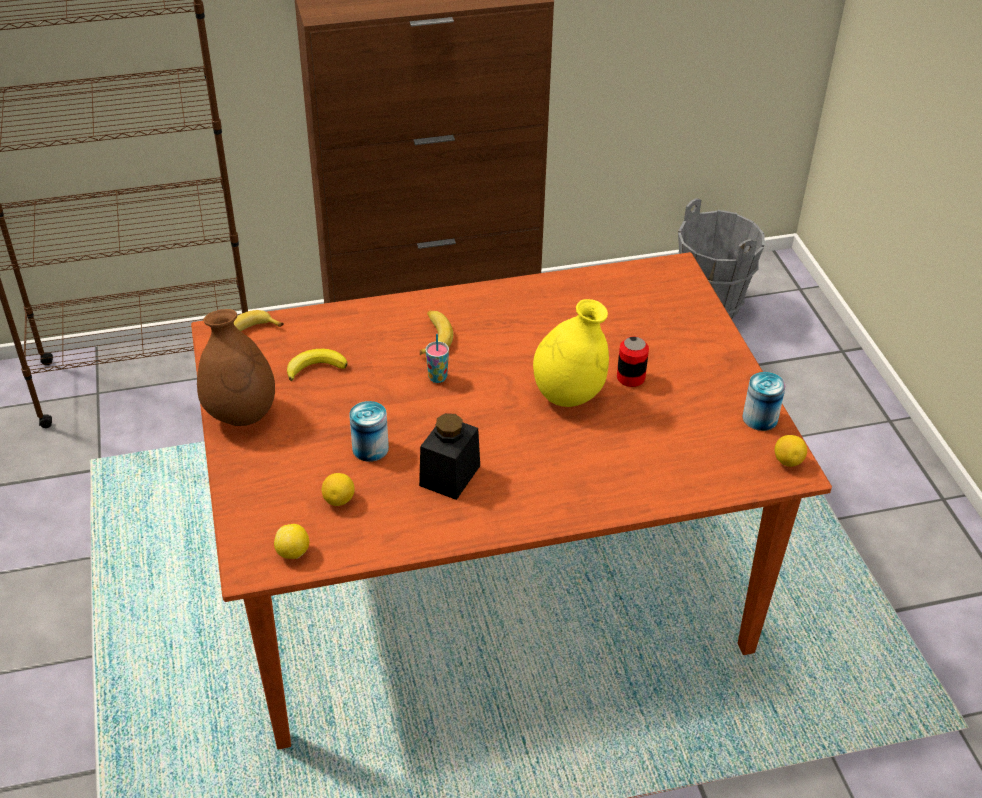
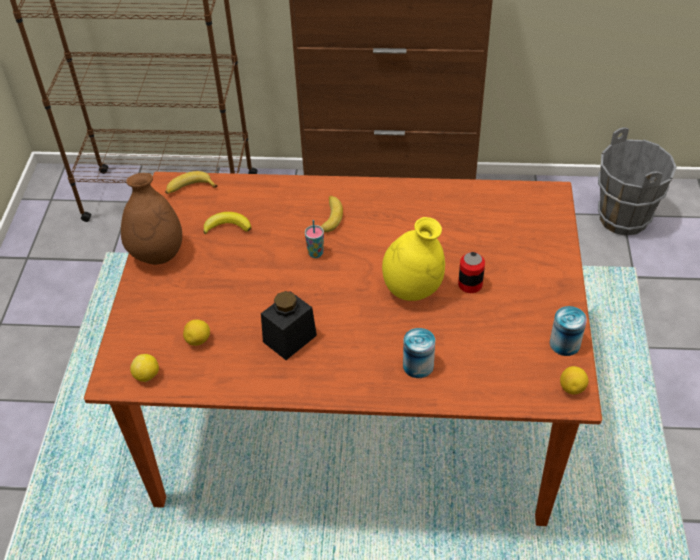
camera: 20 degrees right, 5 degrees up
can [349,401,389,462] -> can moved to [403,328,435,378]

